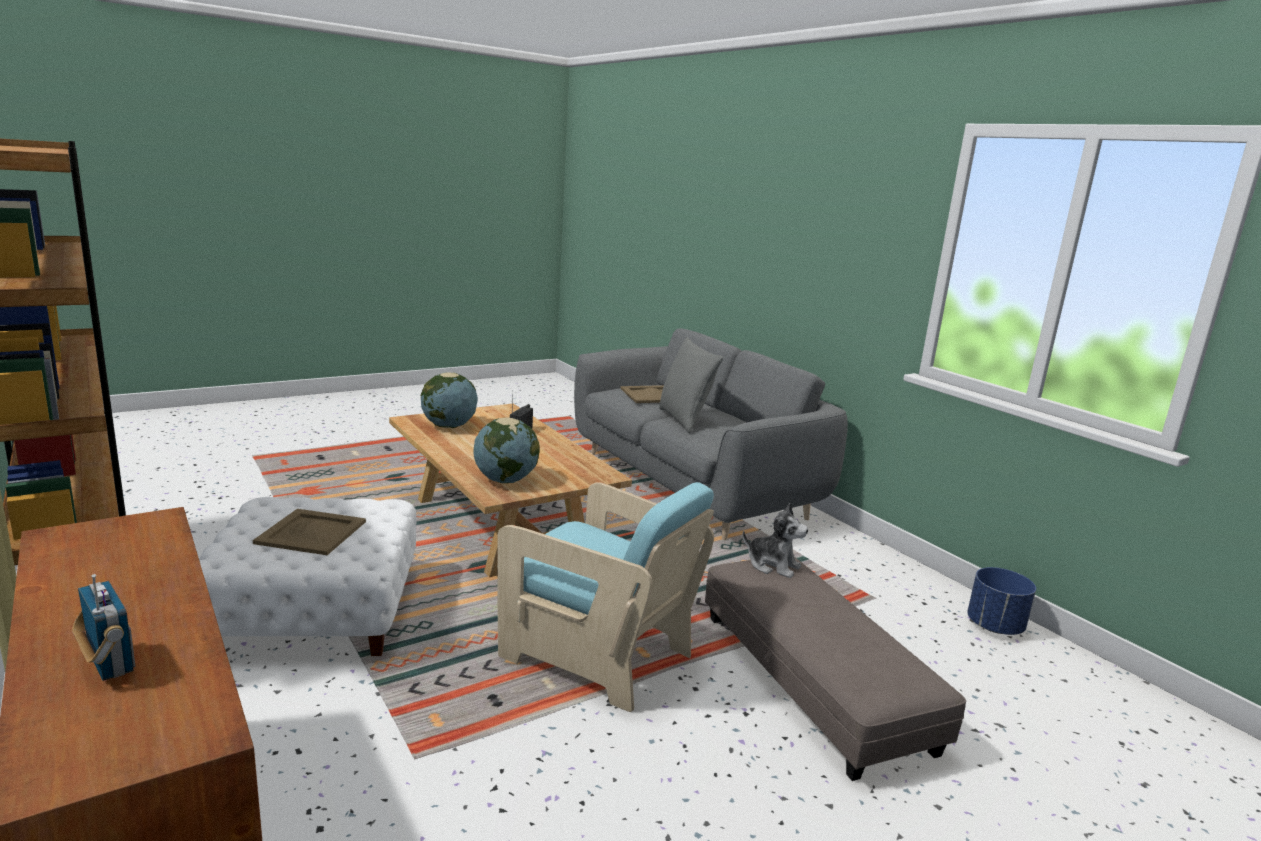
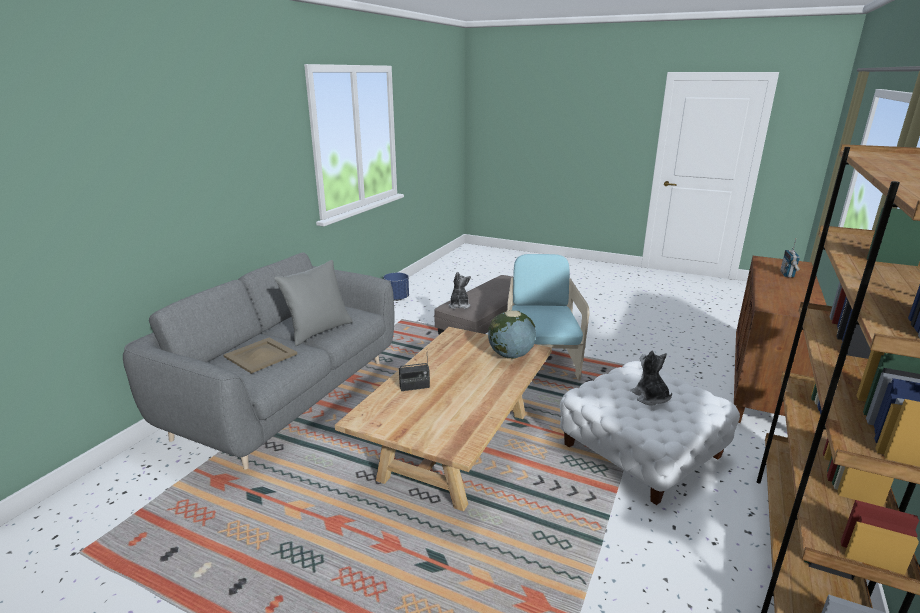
camera: 120 degrees left, 5 degrees up
beige tray [253,509,366,555] -> plush toy [630,350,672,406]
globe [421,372,477,428] -> none

